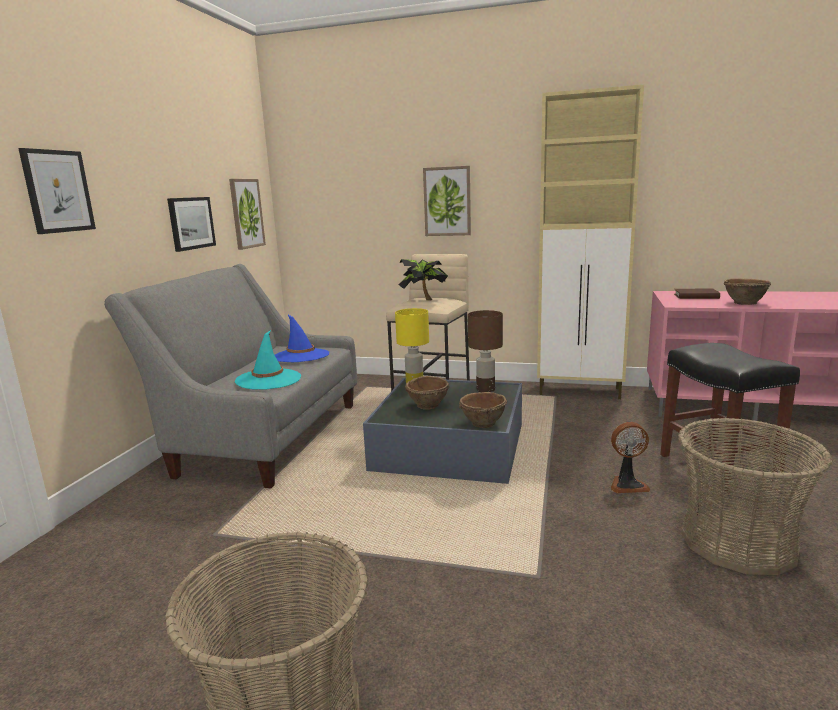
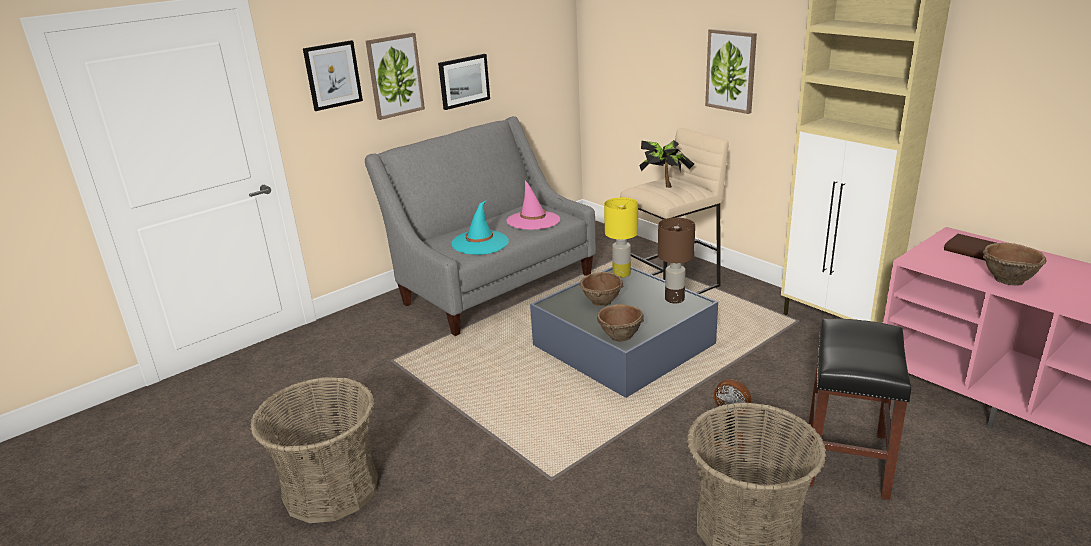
camera: 35 degrees right, 10 degrees up
picture [229,179,266,250] -> picture moved to [366,33,425,120]
blue hat [275,314,329,362] -> pink hat [506,181,560,230]

